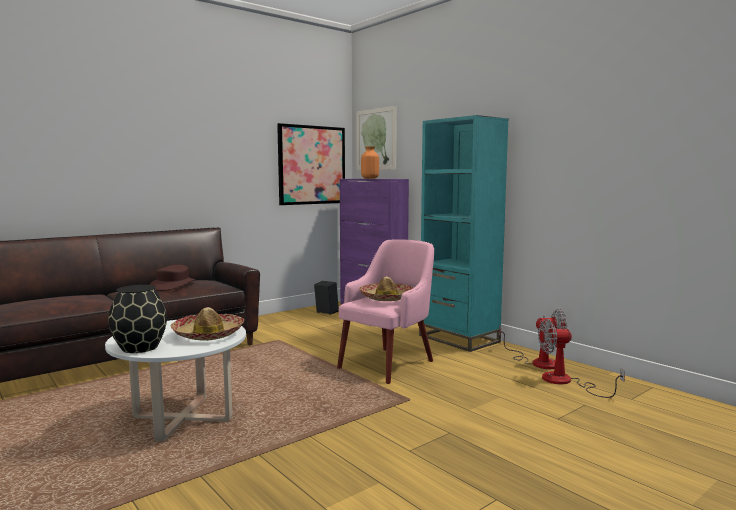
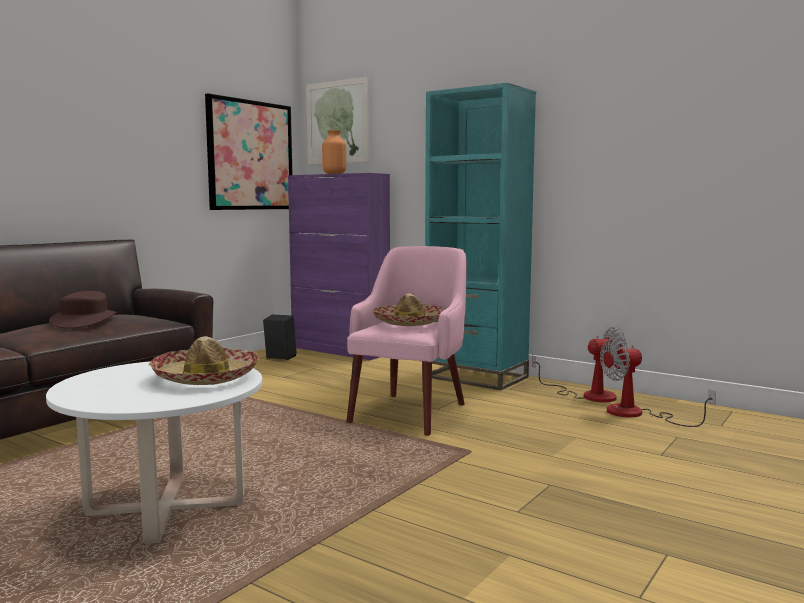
camera: 15 degrees left, 0 degrees up
black vase [108,285,167,353] -> none

